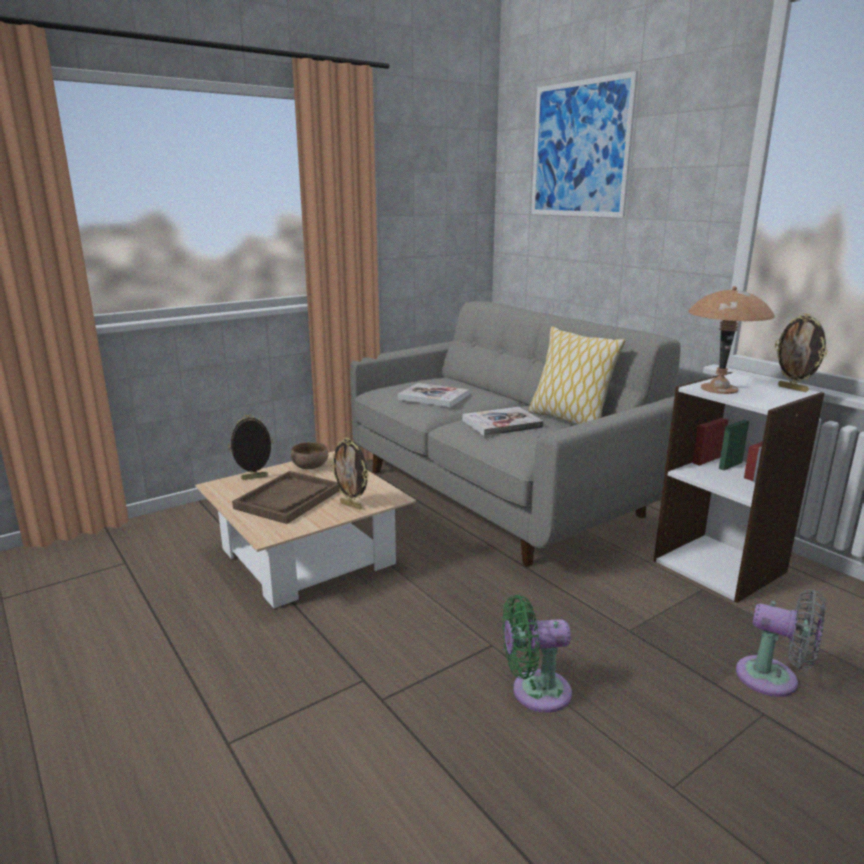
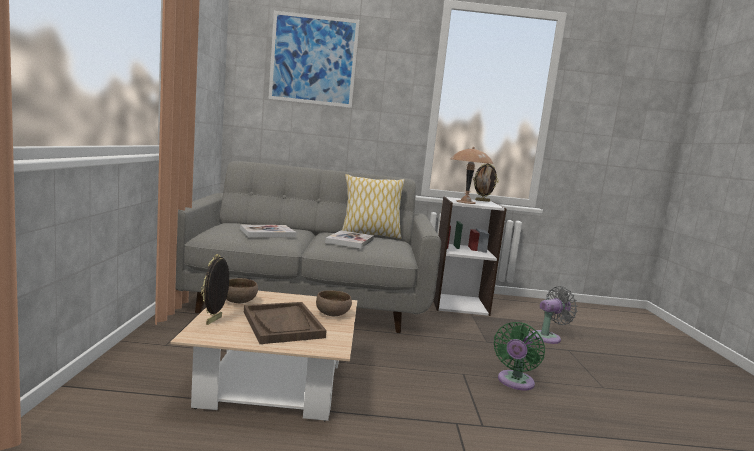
camera: 55 degrees left, 10 degrees down
picture frame [330,438,369,509] -> brown bowl [316,291,352,316]

